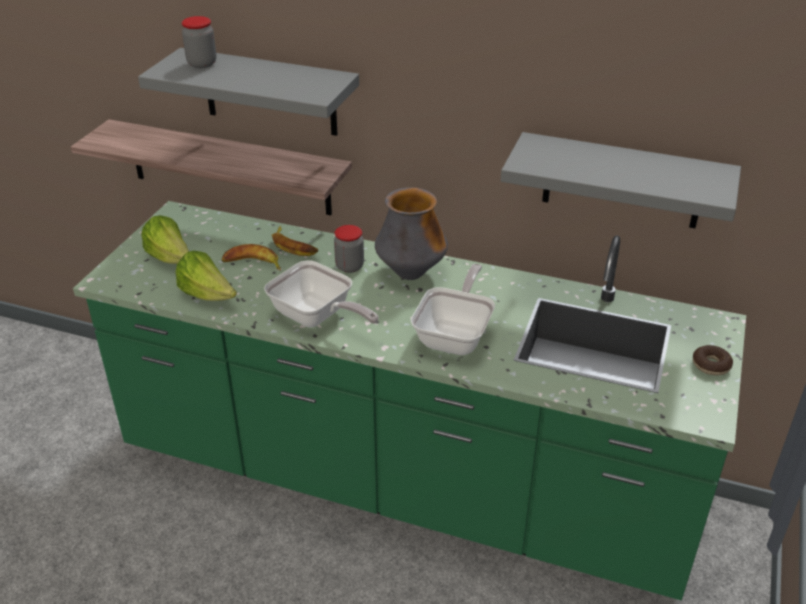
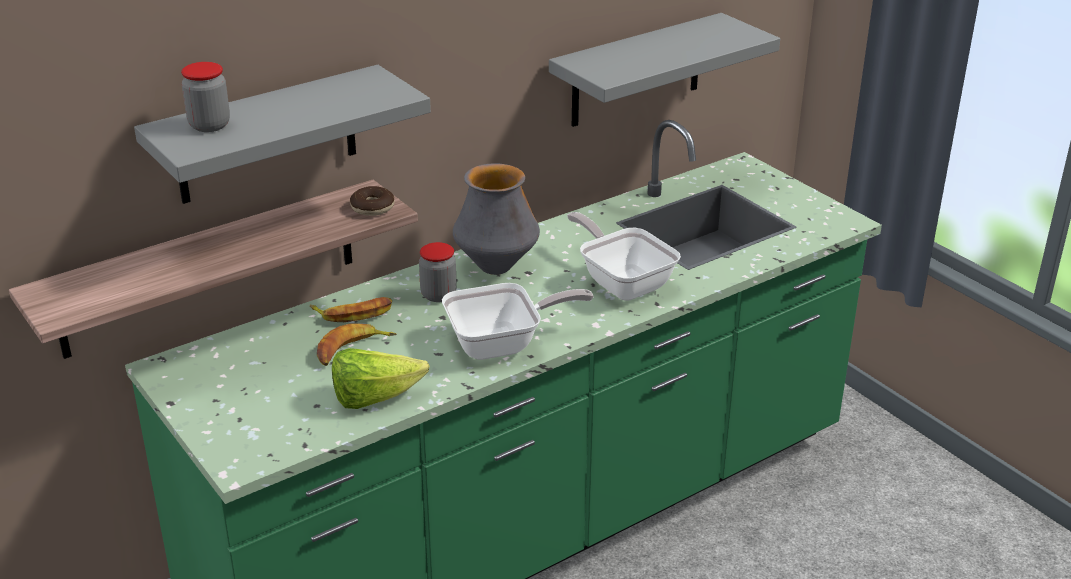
camera: 55 degrees left, 5 degrees down
lettuce [141,215,189,264] -> none
donut [693,345,733,375] -> donut moved to [350,186,395,216]

